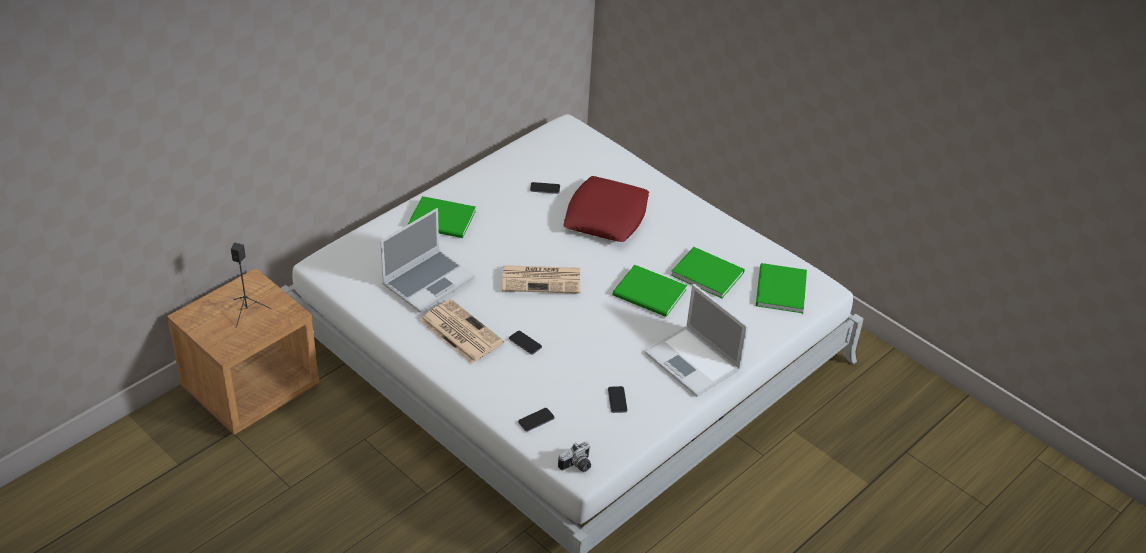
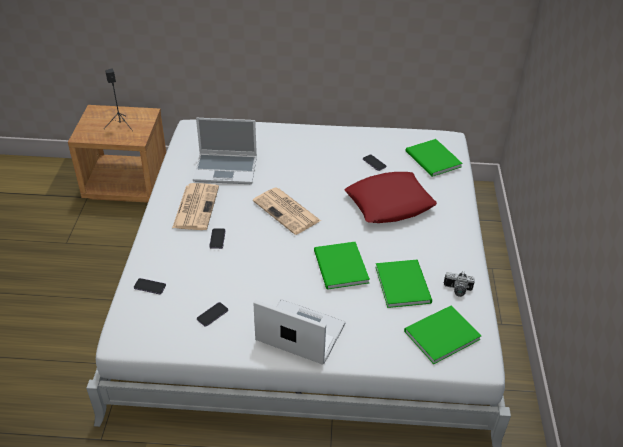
camera: 50 degrees right, 0 degrees up
green book [408,196,476,238] -> green book moved to [405,139,463,177]
camera [558,441,591,472] -> camera moved to [444,271,475,297]
laptop [644,284,749,397] -> laptop turned 105 degrees clockwise [253,299,346,365]

